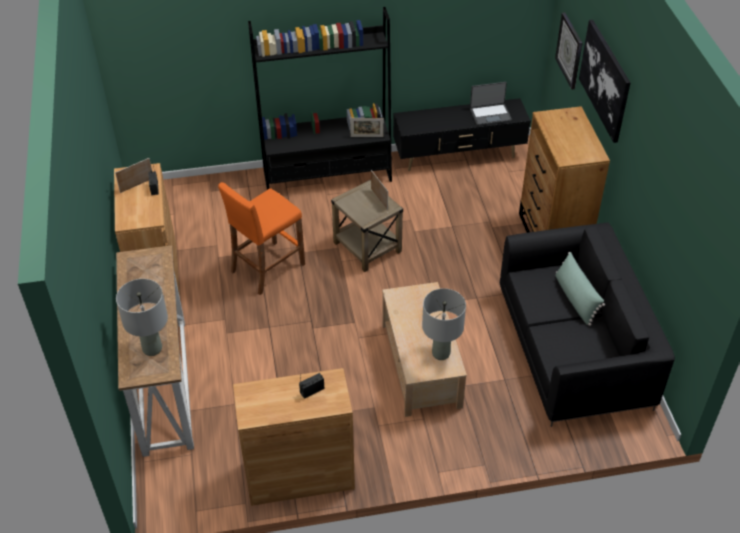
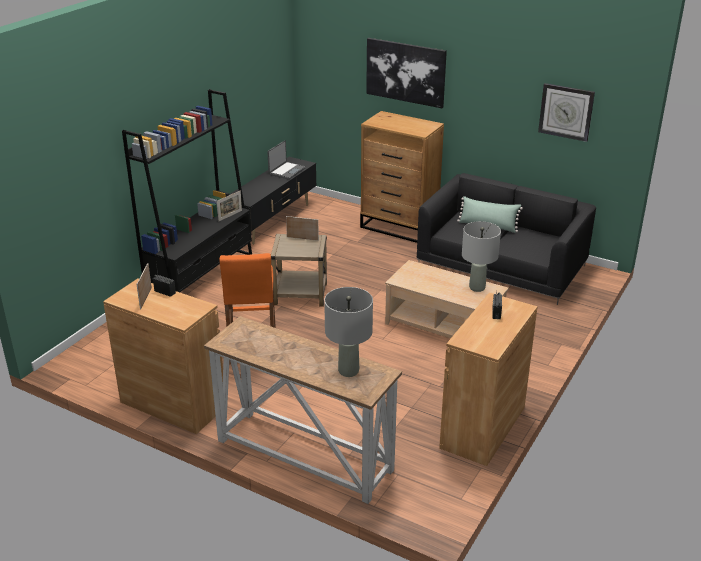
camera: 50 degrees left, 15 degrees down
wall clock [555,12,582,90] -> wall clock moved to [538,83,595,142]

